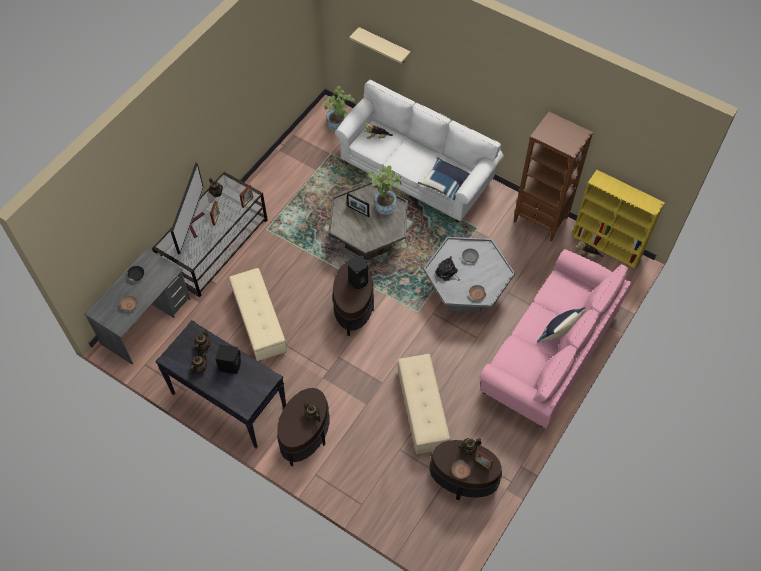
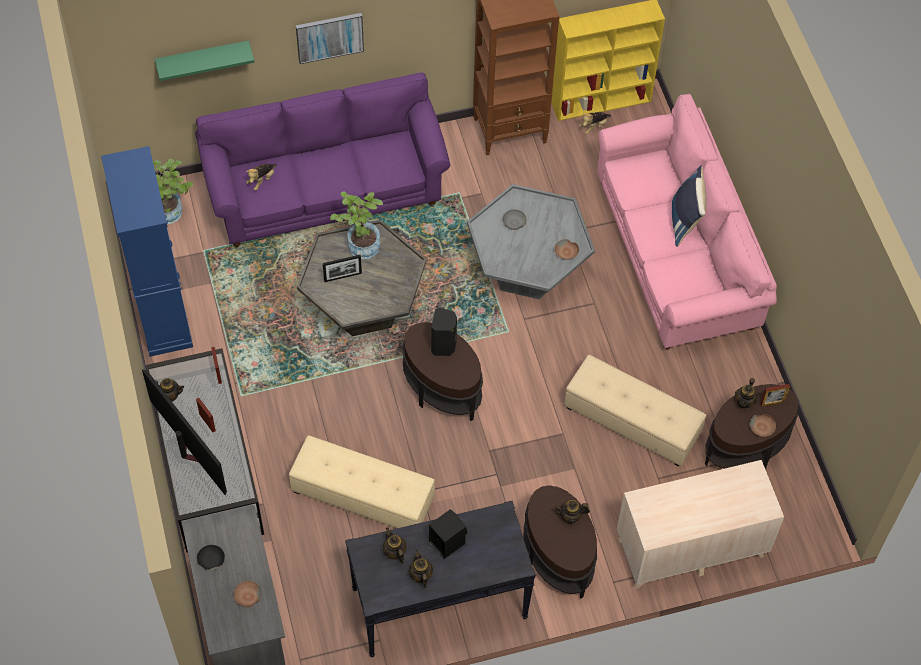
camera: 50 degrees left, 0 degrees up
white sofa [335,80,504,223] -> purple sofa [195,72,450,247]
beige shelf [349,27,411,64] -> green shelf [155,40,254,81]
blue pillow [418,158,471,201] -> none
plush toy [435,256,460,281] -> none
none -> blue cabinet [101,146,193,357]
none -> picture [296,13,364,64]
none -> beige dresser [617,460,784,589]

